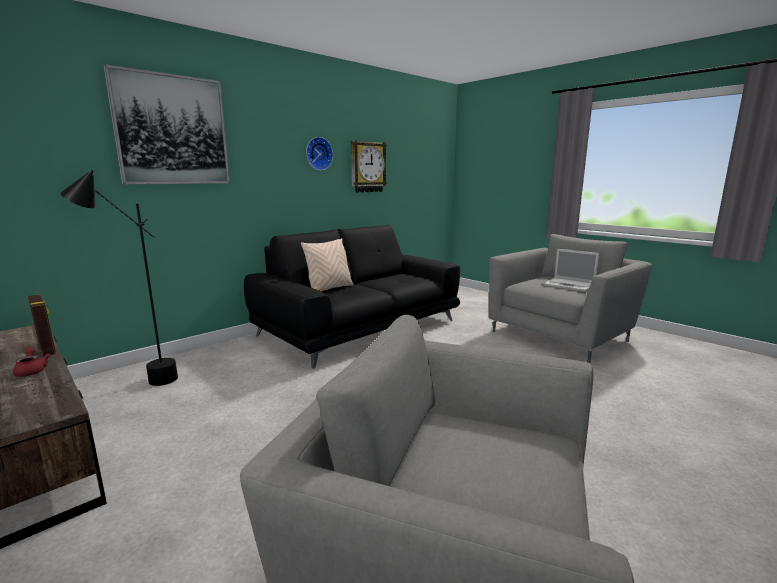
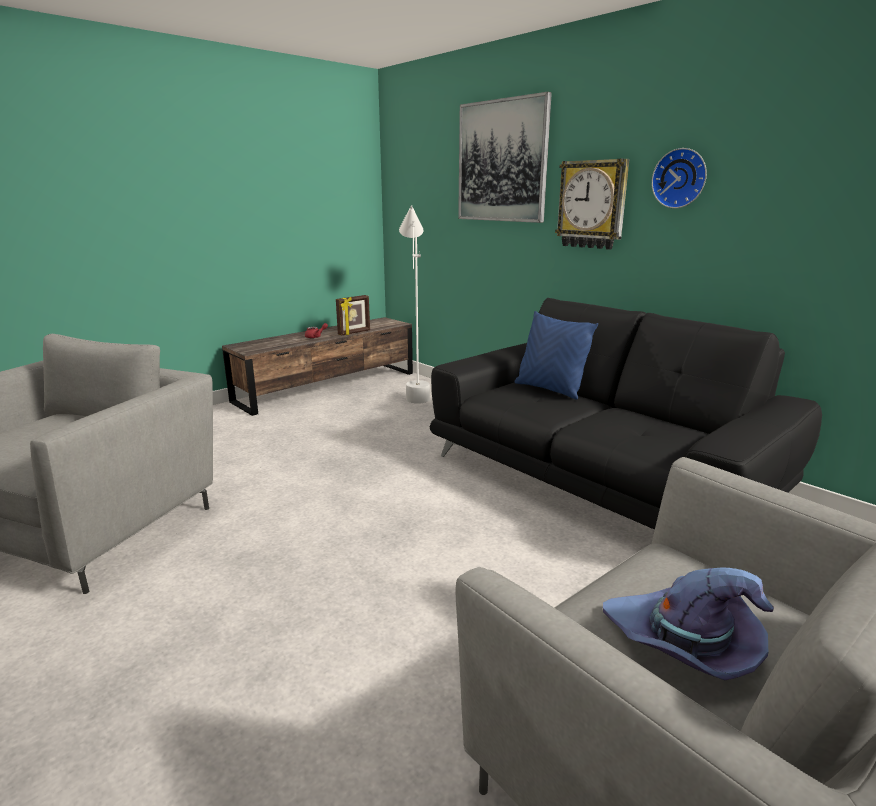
camera: 90 degrees right, 5 degrees up
black floor lamp [60,170,178,386] -> white floor lamp [399,205,430,404]
beige pillow [301,238,353,291] -> blue pillow [515,311,598,400]
wall clock [351,141,387,193] -> wall clock moved to [555,159,630,250]
laptop [543,249,599,292] -> purple hat [603,568,774,680]

